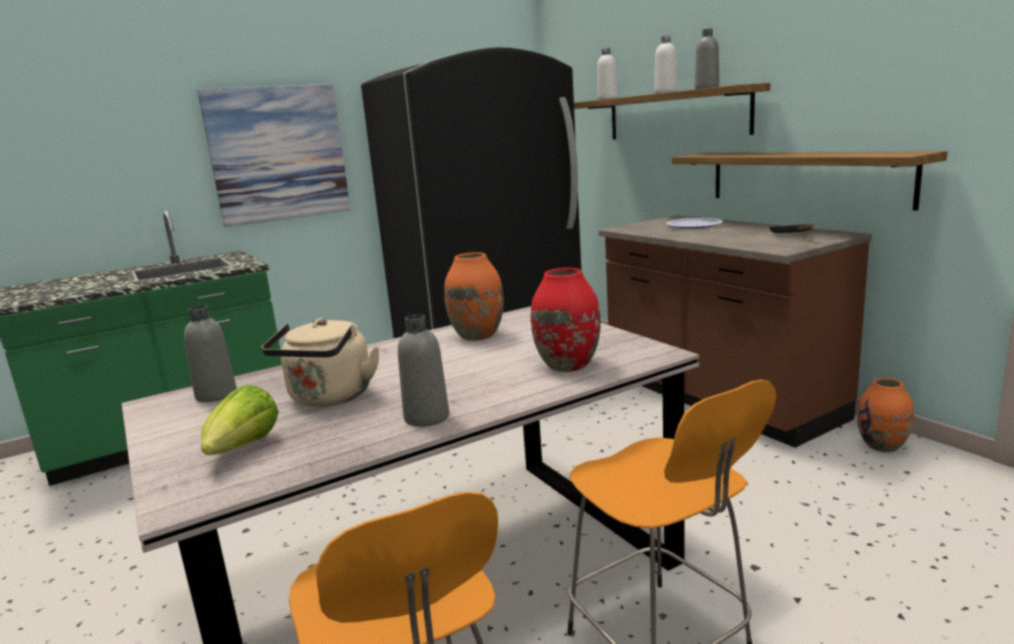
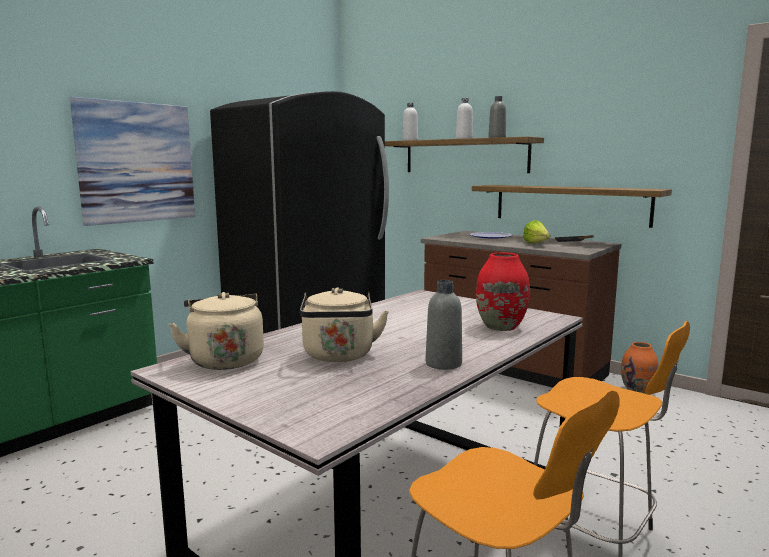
camera: 20 degrees left, 5 degrees down
grey bottle [184,305,237,402] -> beige kettle [168,292,264,370]
lettuce [201,385,279,455] -> lettuce moved to [523,220,551,244]
orange vase [444,252,504,341] -> none

